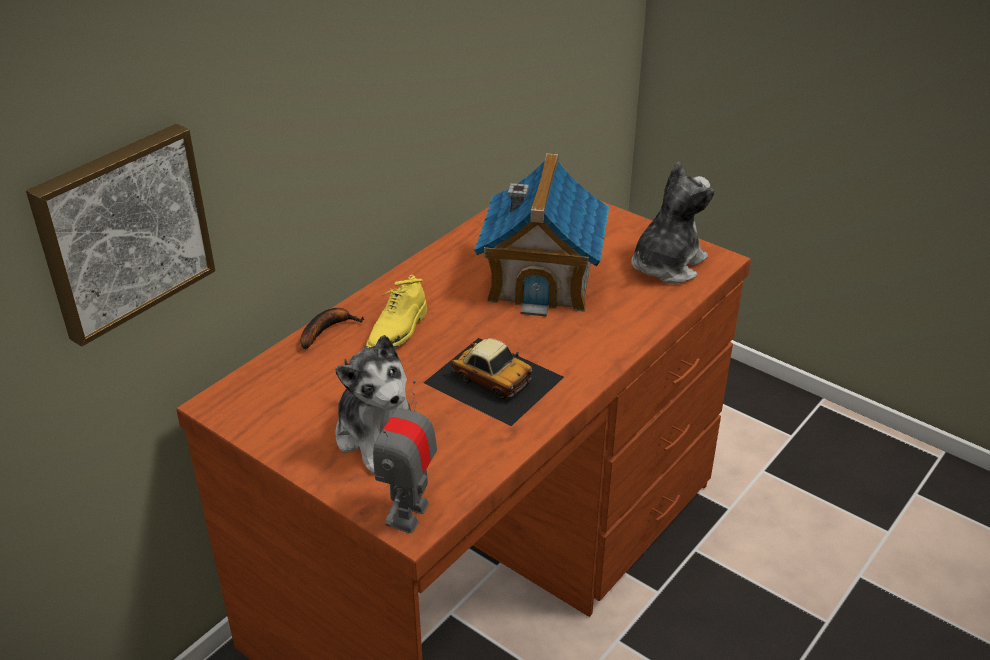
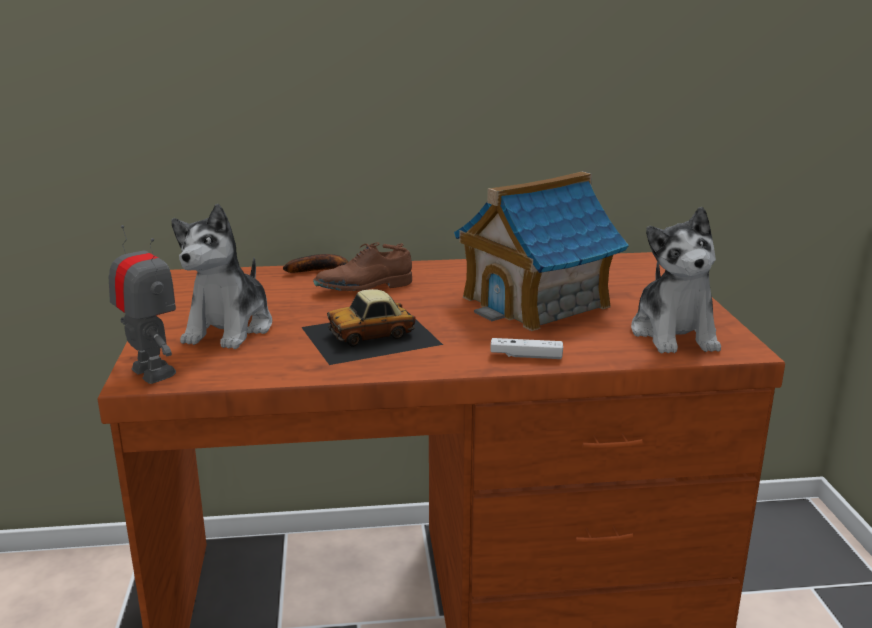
camera: 45 degrees right, 15 degrees down
picture [26,124,215,347] -> none
yellow shoe [366,275,427,348] -> brown shoe [313,242,412,291]
toy robot [373,380,437,533] -> toy robot turned 75 degrees clockwise [109,225,176,384]
toy car [424,338,564,426] -> toy car turned 75 degrees clockwise [301,289,443,365]
plush toy [631,162,714,284] -> plush toy turned 90 degrees clockwise [631,207,721,353]
none -> white game controller [490,338,563,359]

